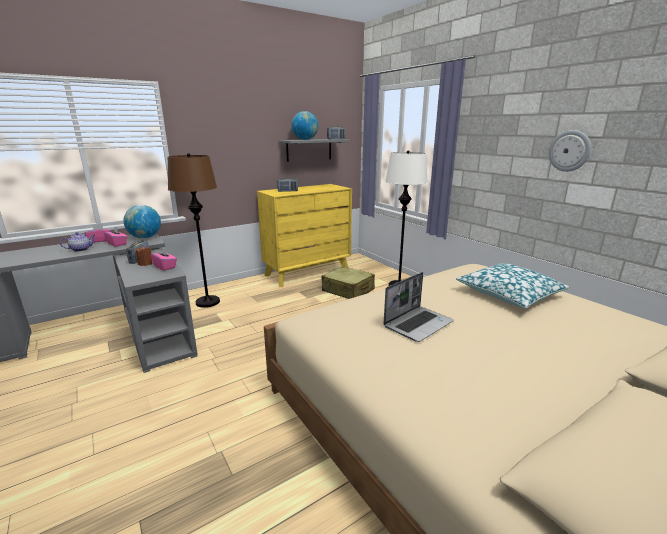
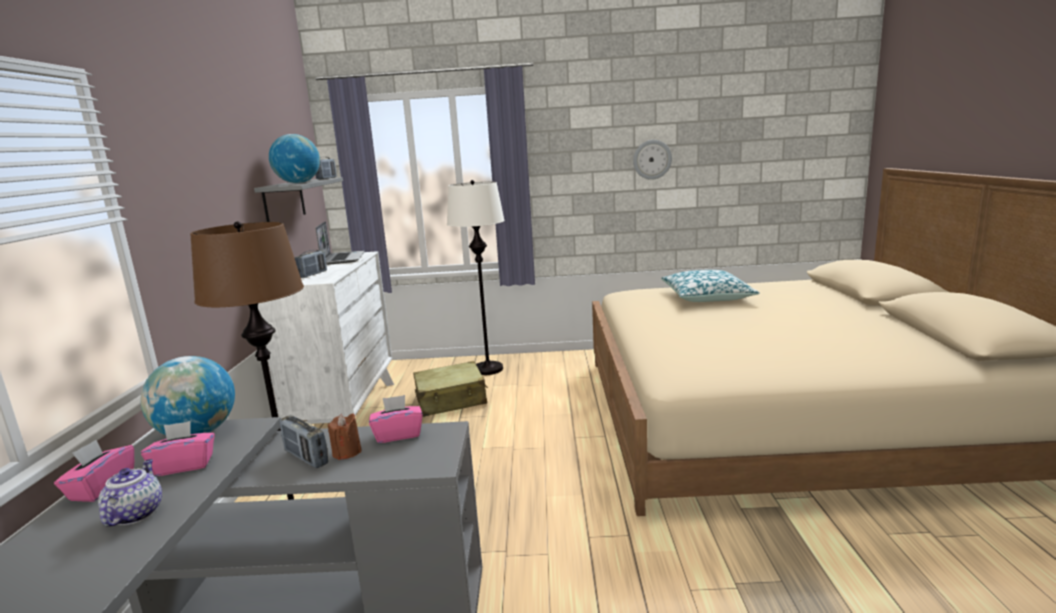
camera: 55 degrees left, 5 degrees down
yellow dresser [257,184,352,287] -> white dresser [258,251,394,424]
laptop [383,272,454,342] -> laptop moved to [316,221,365,265]

